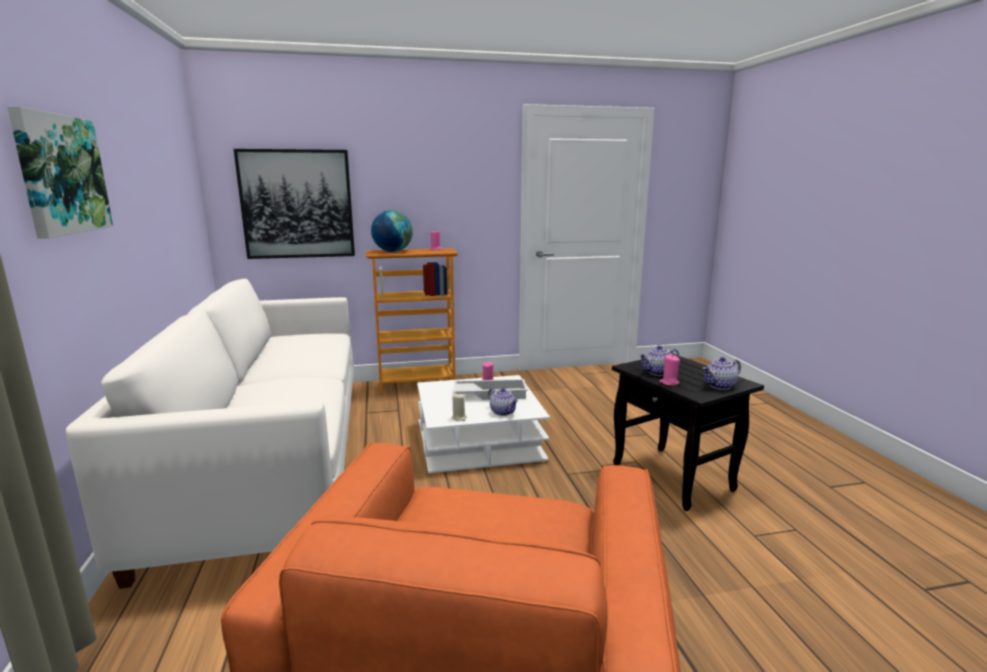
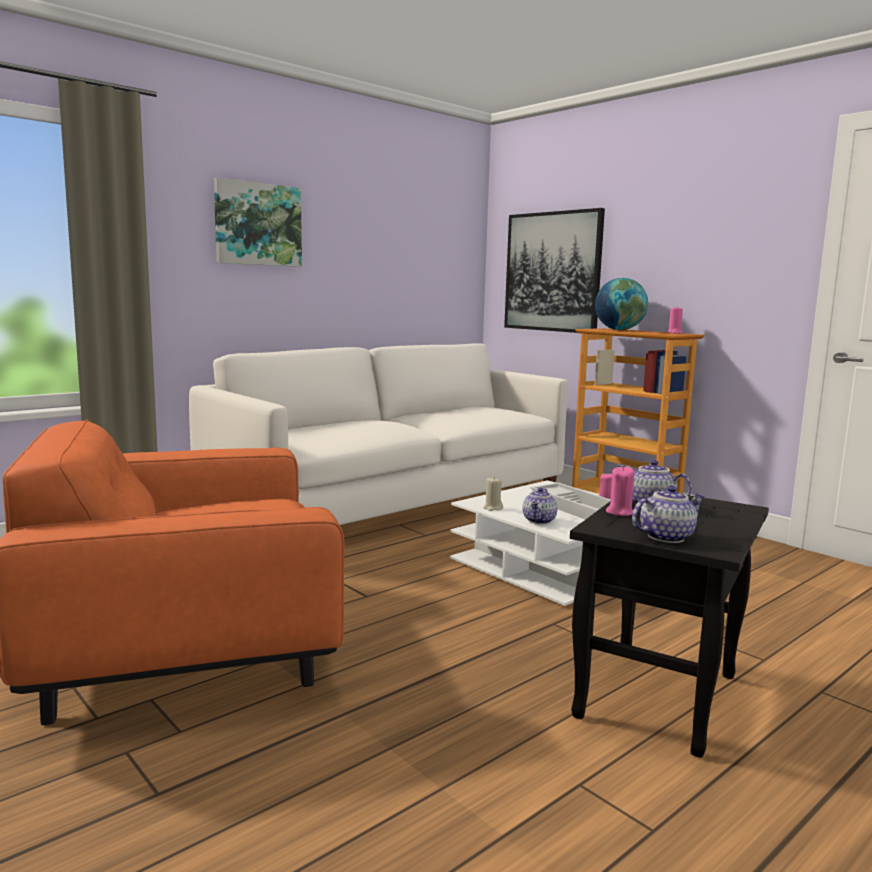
camera: 60 degrees right, 5 degrees down
teapot [703,357,741,390] -> teapot turned 120 degrees clockwise [632,485,705,543]

